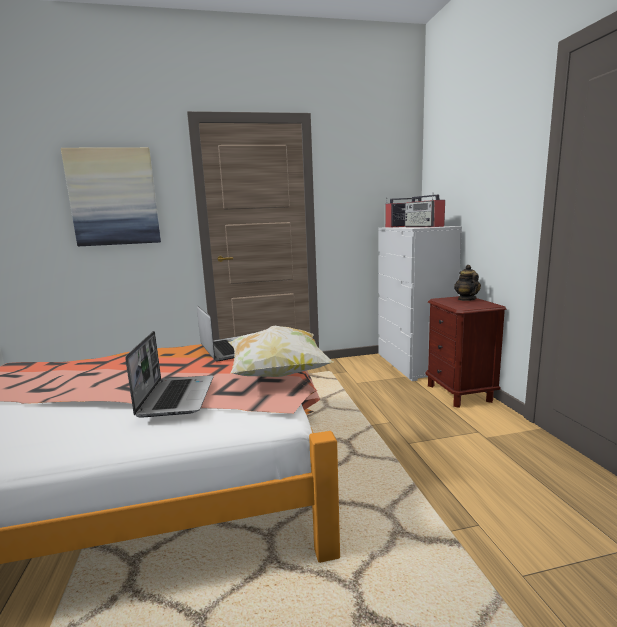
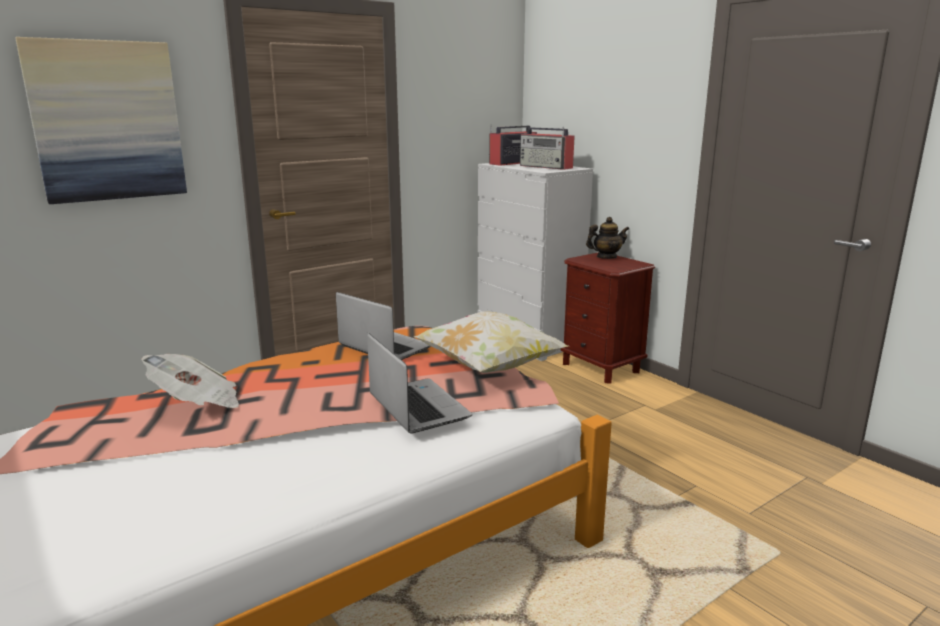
camera: 25 degrees left, 5 degrees up
teapot [454,265,481,301] -> teapot turned 105 degrees clockwise [586,217,629,259]
none -> newspaper [141,354,239,408]

